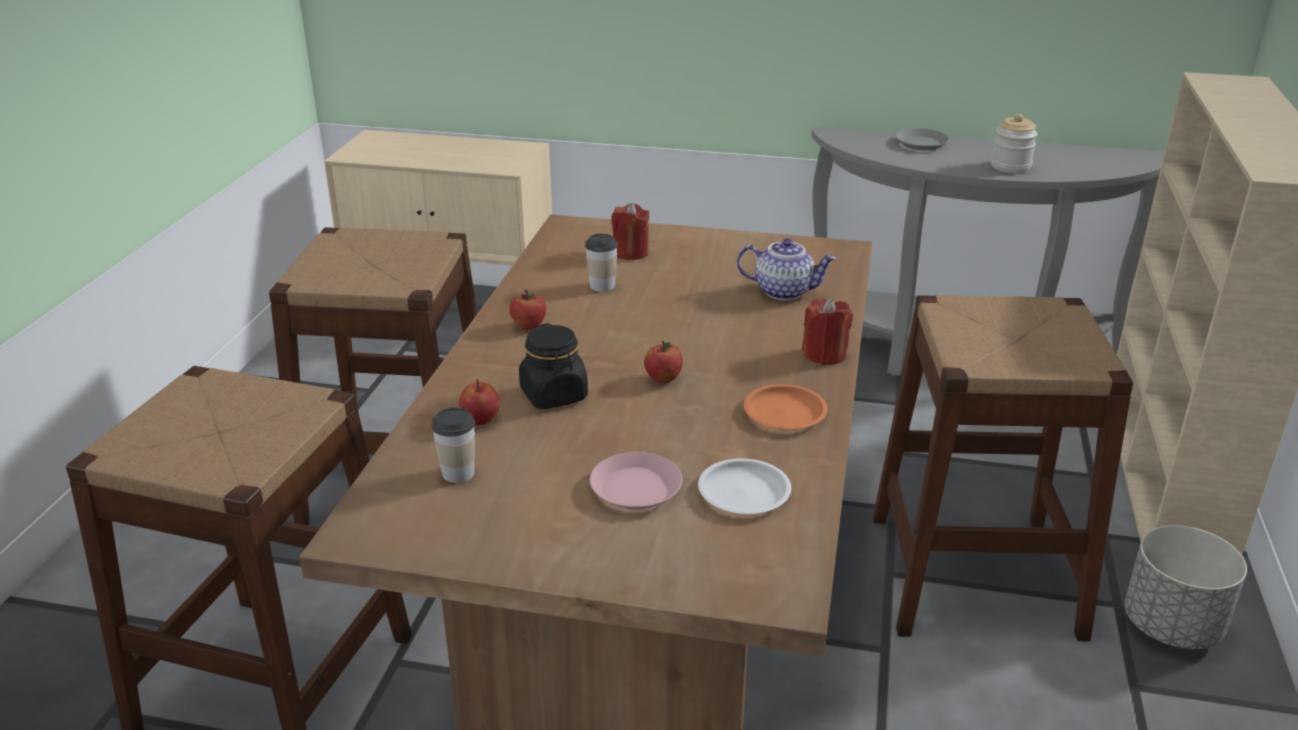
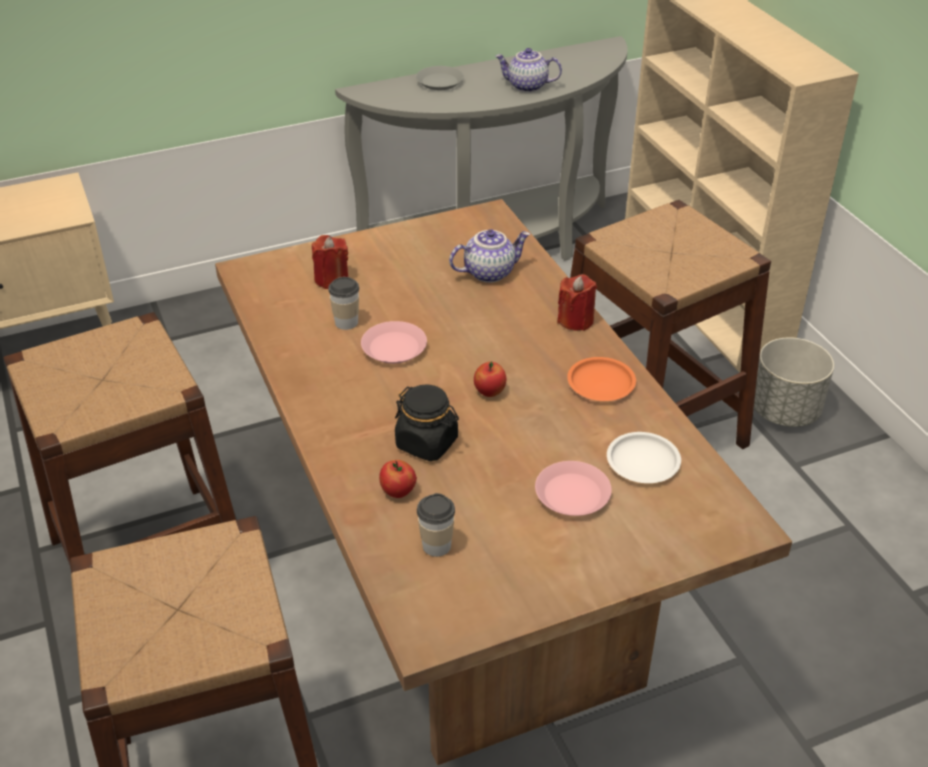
camera: 35 degrees left, 10 degrees up
apple [509,290,546,330] -> none
jar [991,114,1038,173] -> teapot [495,48,562,92]
none -> pink plate [361,321,427,364]

